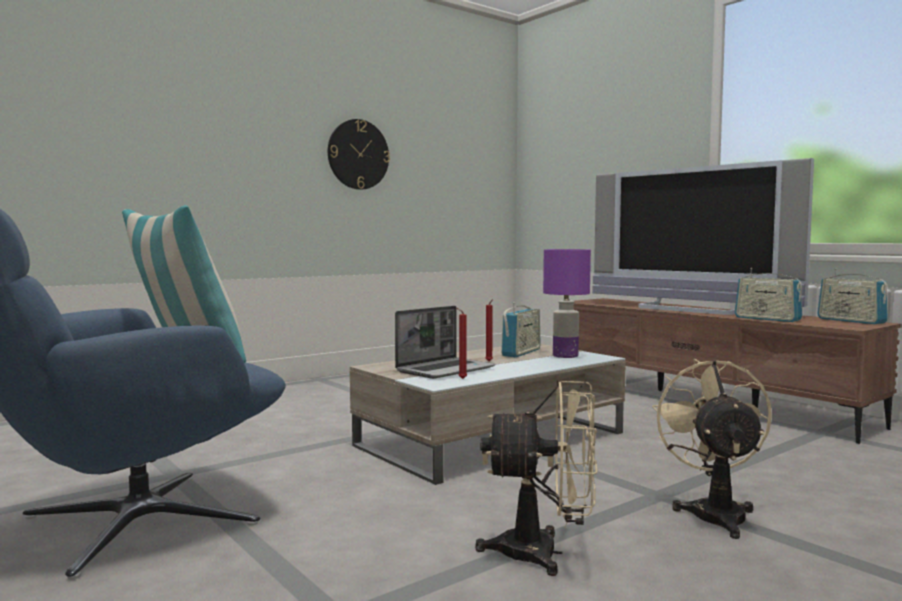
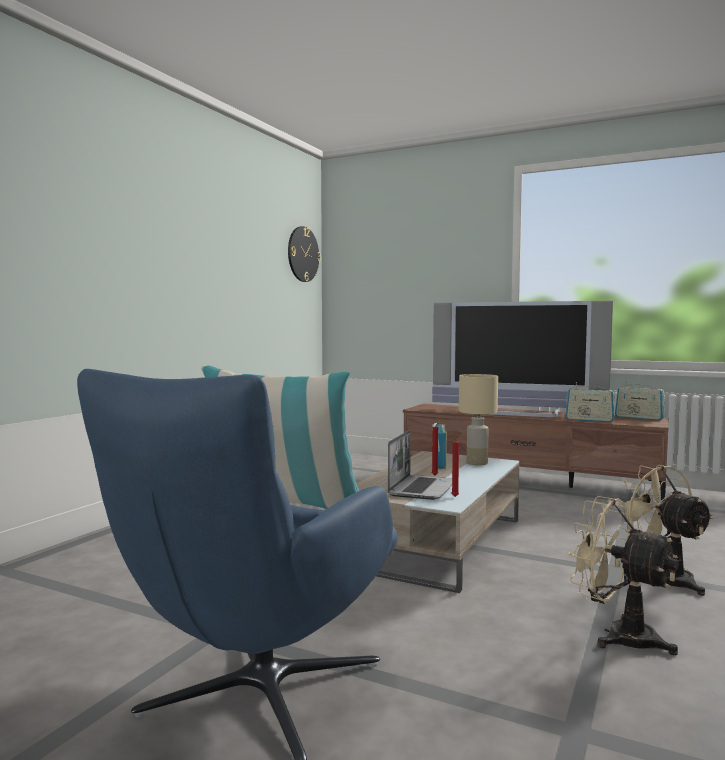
camera: 25 degrees left, 0 degrees up
wall clock [328,119,390,190] -> wall clock moved to [288,226,321,282]
beige fan [475,380,598,576] -> beige fan turned 120 degrees counterclockwise [568,496,679,656]
purple table lamp [543,249,591,358] -> beige table lamp [459,374,498,465]

